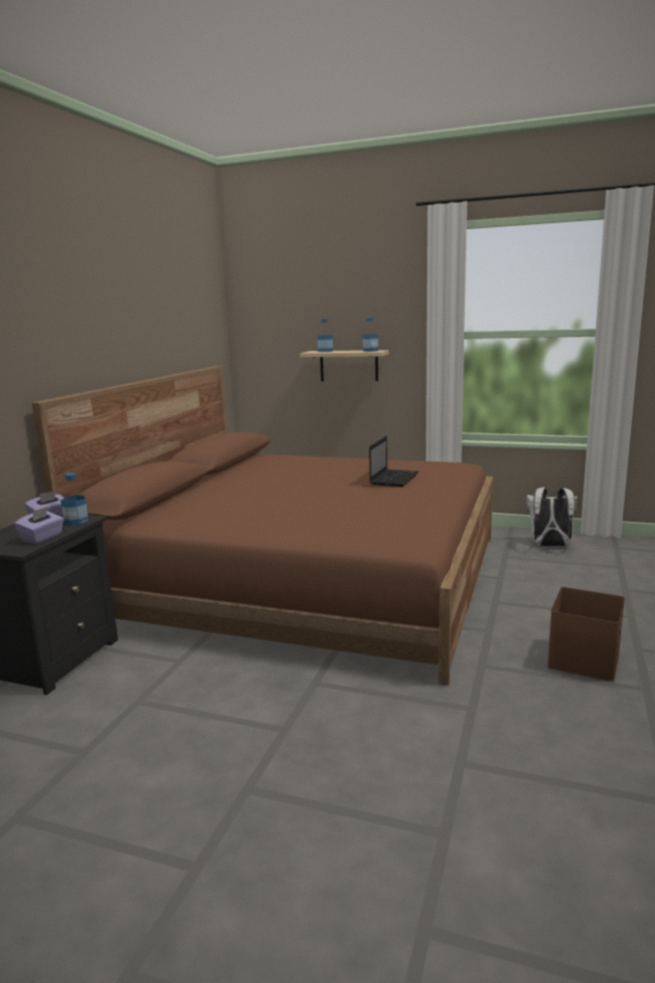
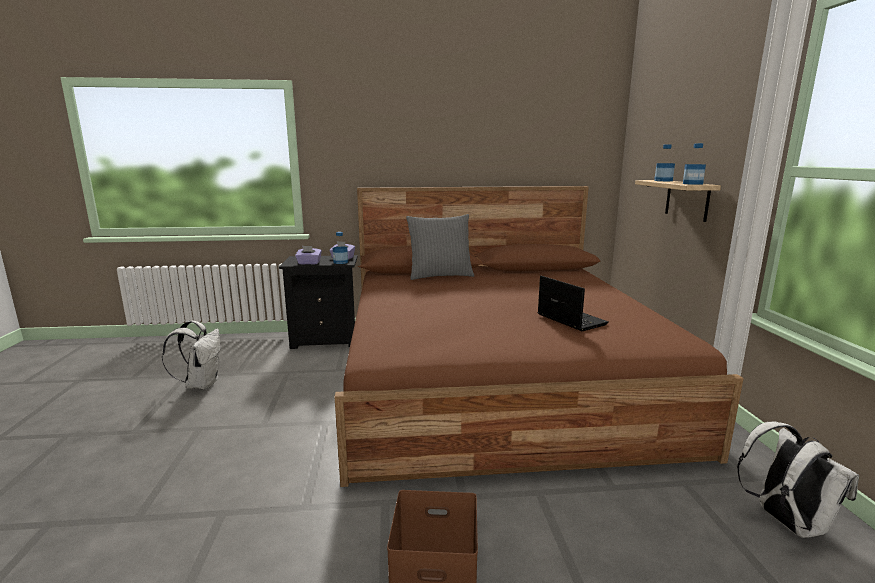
camera: 65 degrees right, 0 degrees up
laptop [369,436,419,487] -> laptop turned 120 degrees counterclockwise [538,276,608,331]
none -> white backpack [162,320,221,390]
none -> grey pillow [406,214,474,280]

